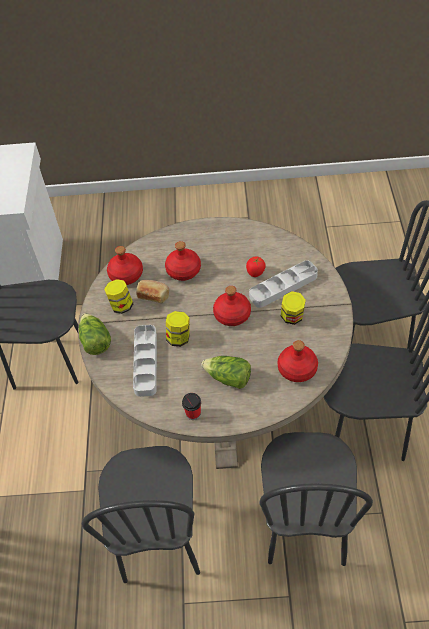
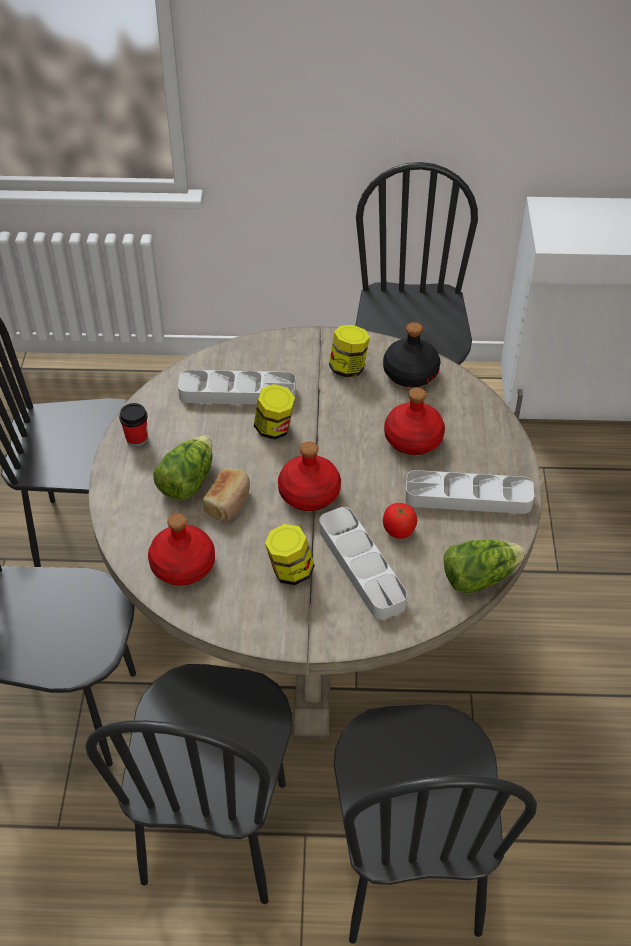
camera: 90 degrees right, 5 degrees down
lettuce [79,313,111,355] -> lettuce moved to [443,540,526,593]
red bottle [107,246,143,285] -> black bottle [383,322,441,387]
bread [136,280,169,303] -> bread moved to [203,468,250,521]
none -> grey tray [405,470,534,514]

